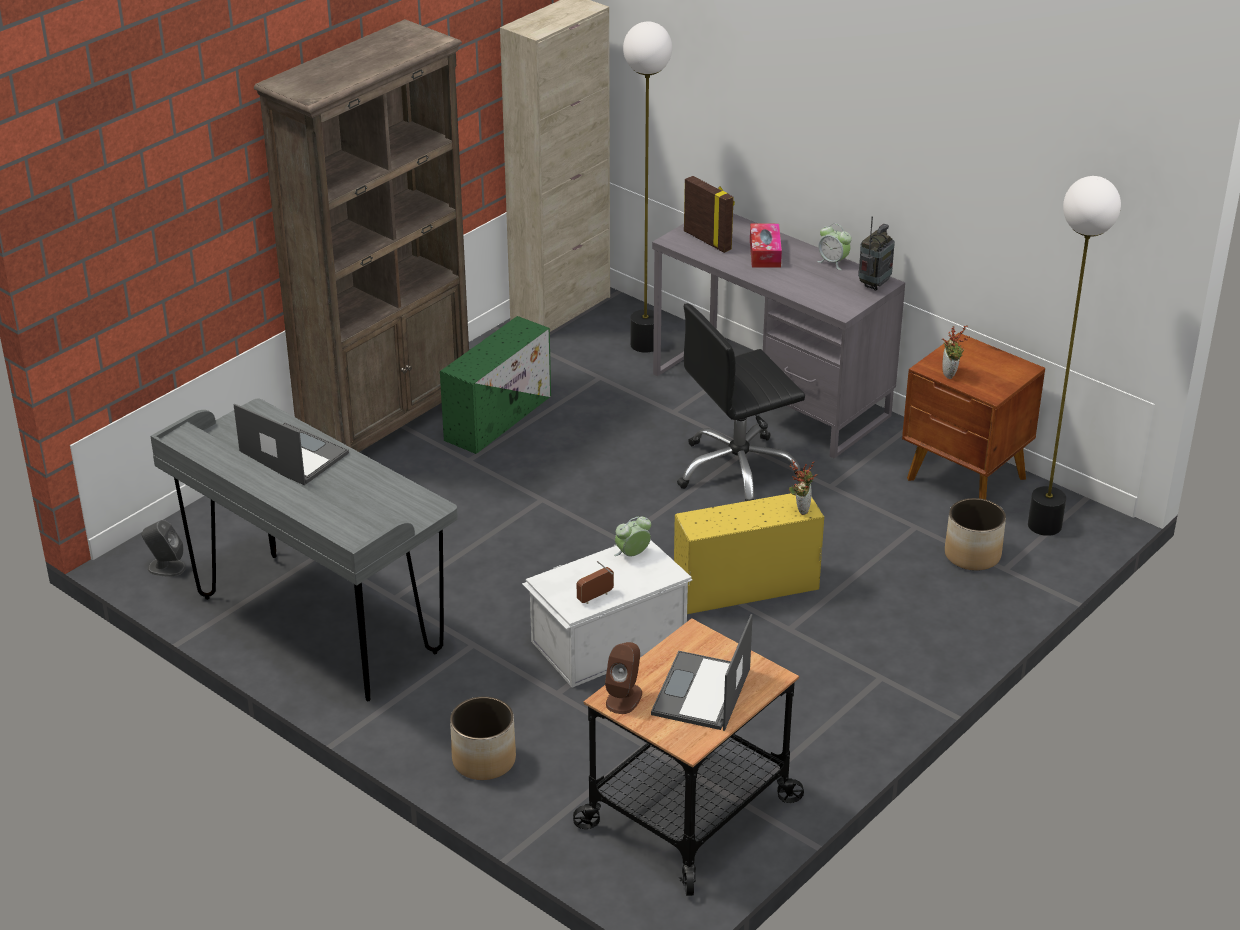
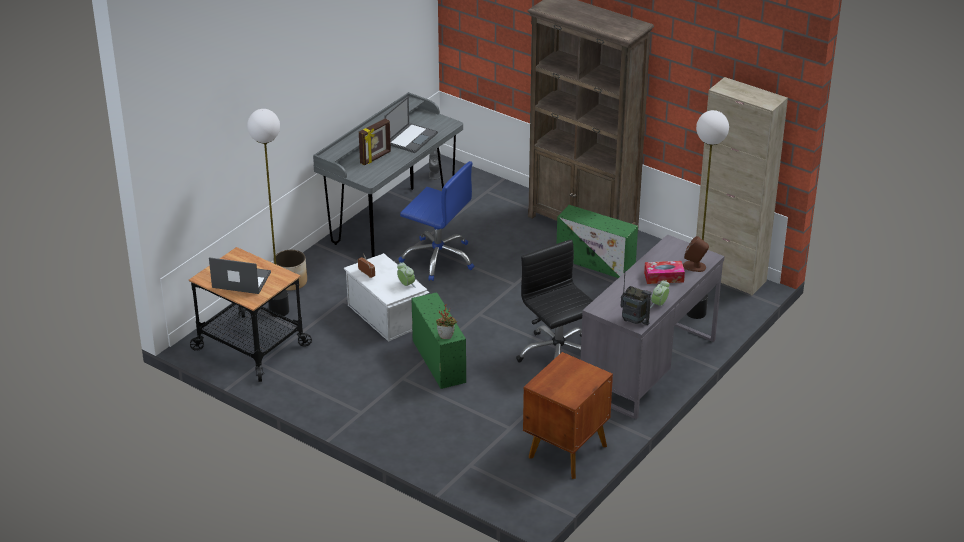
camera: 85 degrees right, 0 degrees up
brown speaker [605,642,642,714] -> brown speaker moved to [683,236,709,272]
yellow storage box [674,493,824,614] -> green storage box [411,292,466,389]
picture frame [684,176,735,253] -> picture frame moved to [359,118,391,165]
potted plant [942,326,970,379] -> none
planter [945,498,1006,571] -> none
floor lamp [1028,176,1121,536] -> floor lamp moved to [247,109,289,317]
none -> blue office chair [399,161,474,281]

